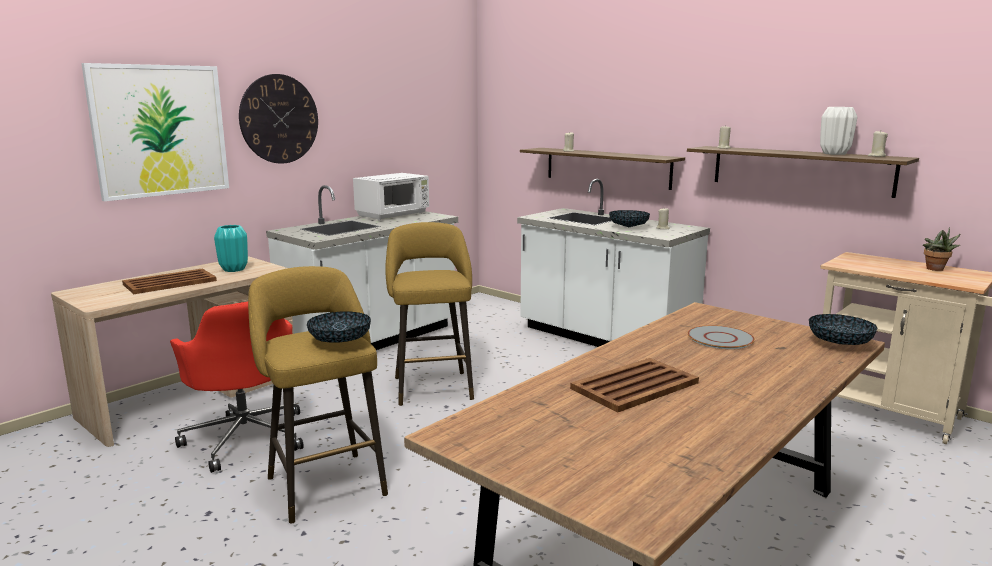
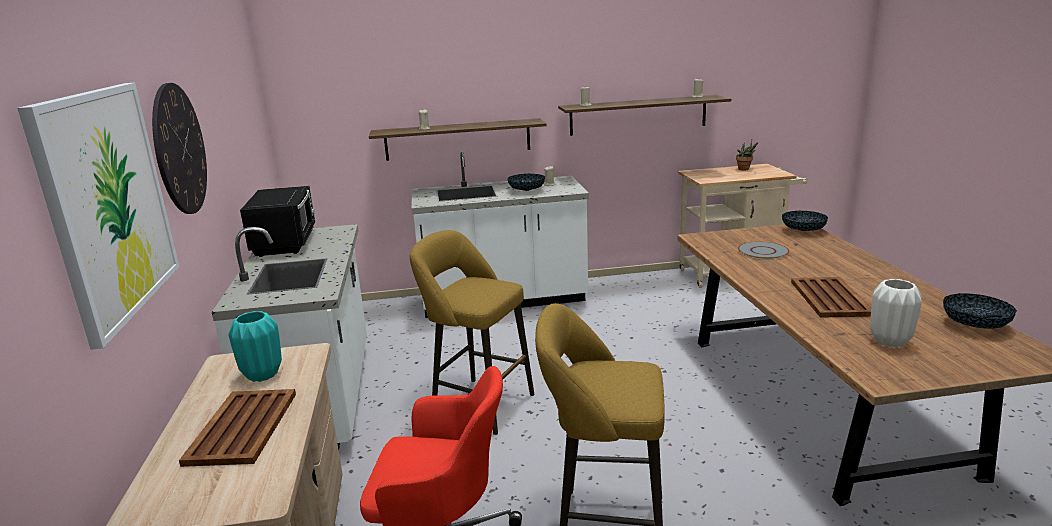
camera: 50 degrees left, 5 degrees up
bowl [307,312,371,343] -> bowl moved to [943,293,1017,329]
white microwave [353,173,429,220] -> black microwave [240,186,315,257]
white vase [820,107,857,155] -> white vase moved to [870,279,922,347]

